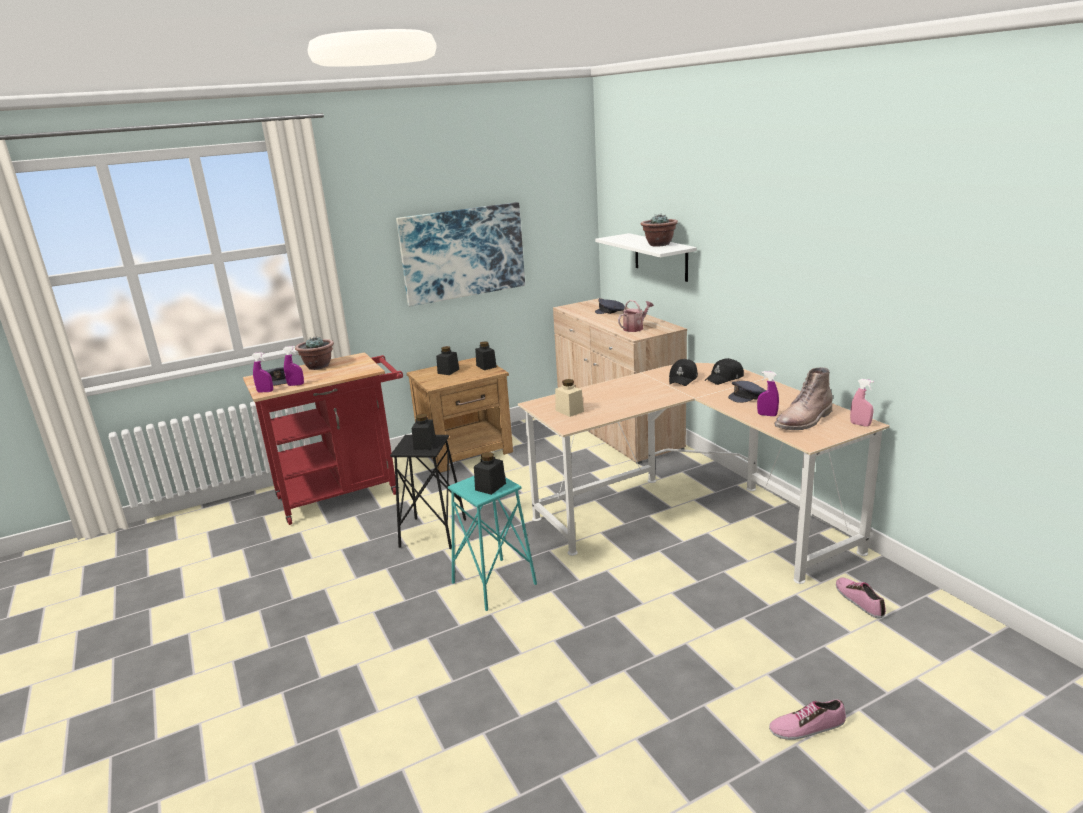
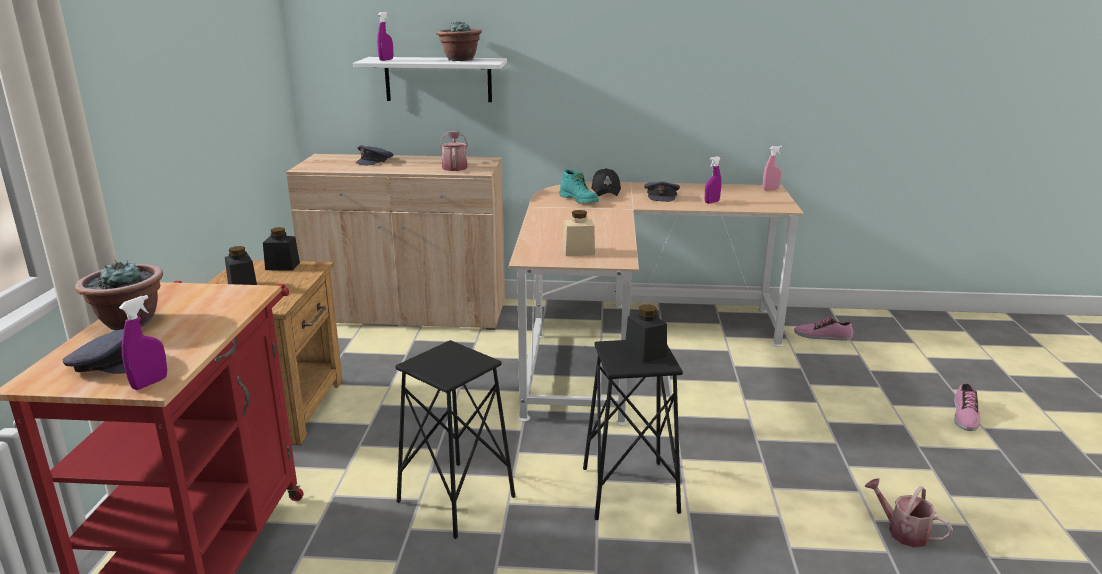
camera: 60 degrees left, 0 degrees up
purple spray bottle [283,346,304,386] -> purple spray bottle moved to [377,12,393,61]
picture [396,202,525,306] -> none
black jar [412,414,436,450] -> none
turquoise stool [448,476,537,611] -> black stool [583,340,683,520]
black cap [669,359,698,386] -> turquoise boot [559,169,599,203]
brown boot [774,367,833,430] -> none
none -> watering can [864,478,953,547]

